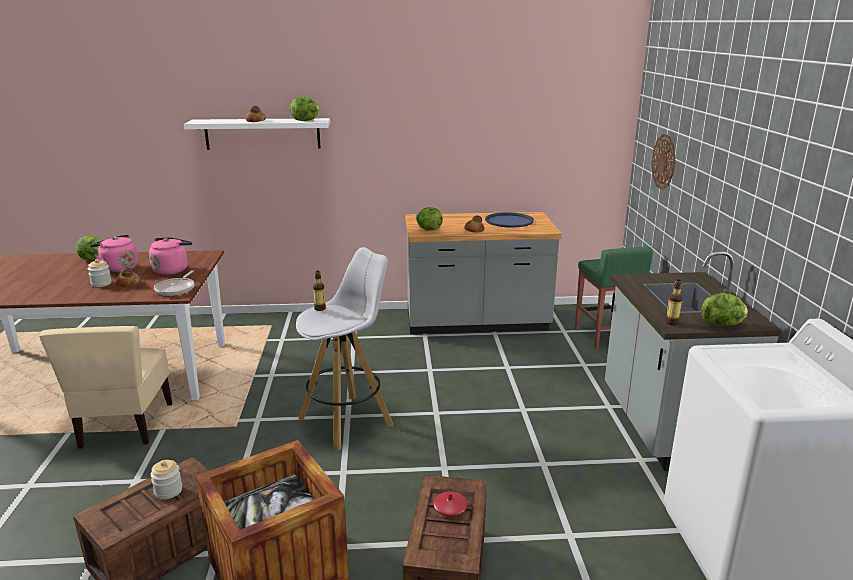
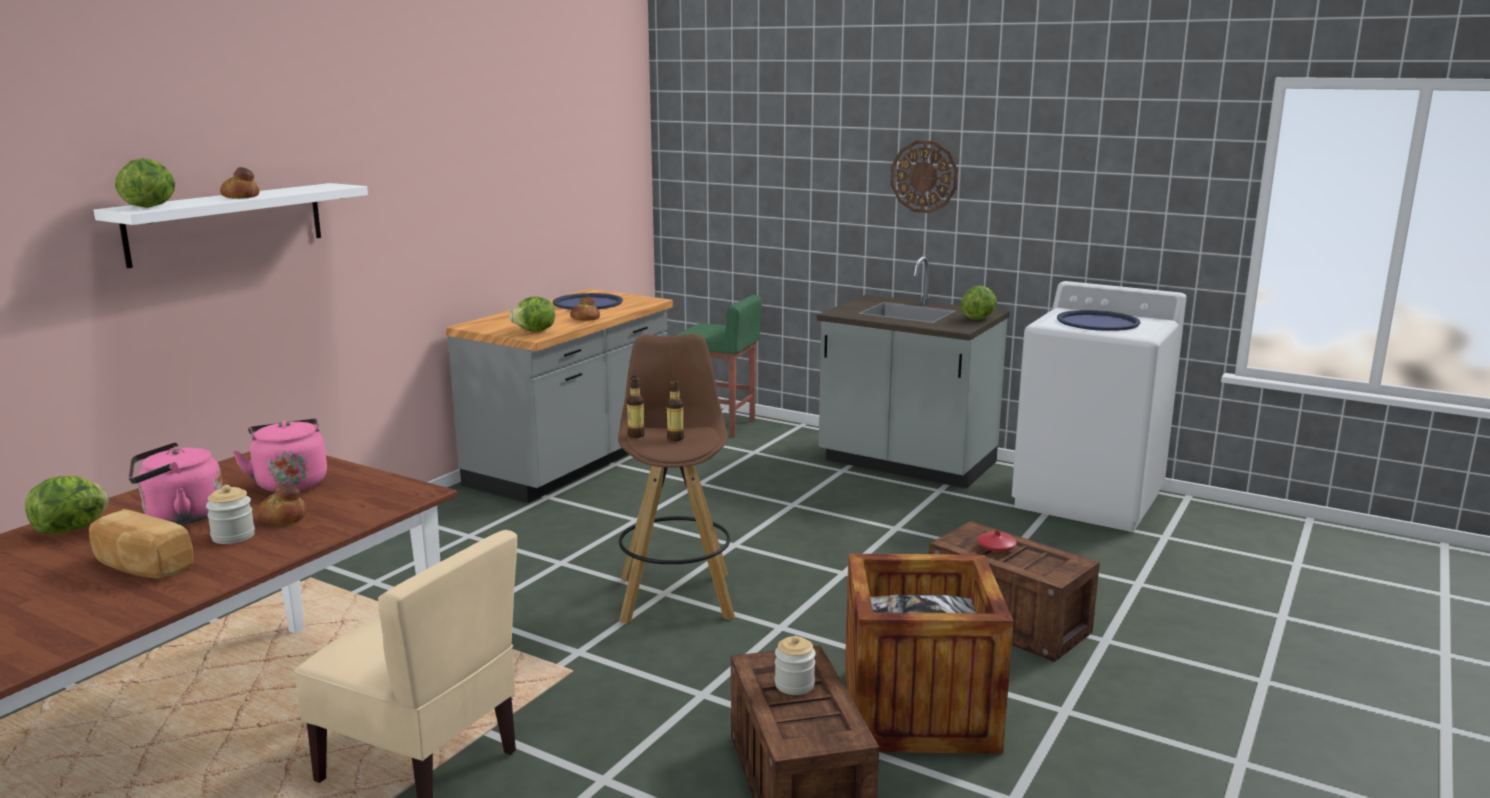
camera: 55 degrees left, 5 degrees down
frying pan [154,270,195,296] -> none
lettuce [290,96,320,121] -> lettuce moved to [115,158,175,208]
white stool [296,247,393,451] -> brown stool [618,334,735,624]
wall clock [651,134,675,190] -> wall clock moved to [890,140,958,213]
bottle [665,279,683,325] -> bottle moved to [667,379,684,441]
none -> bread [89,509,193,579]
none -> blue tray [1057,310,1140,331]

